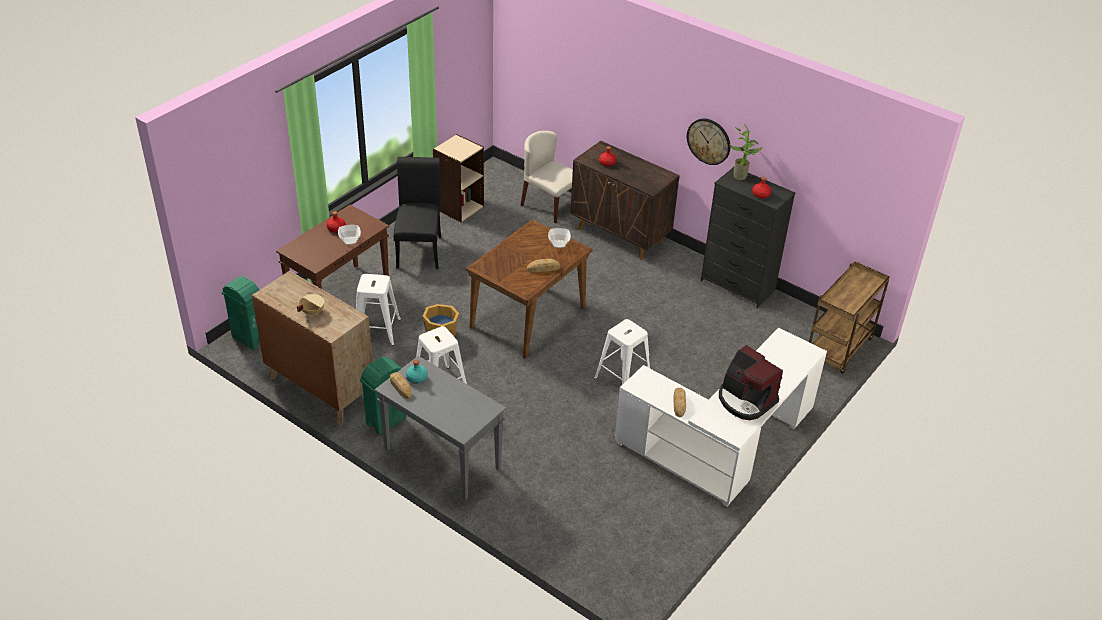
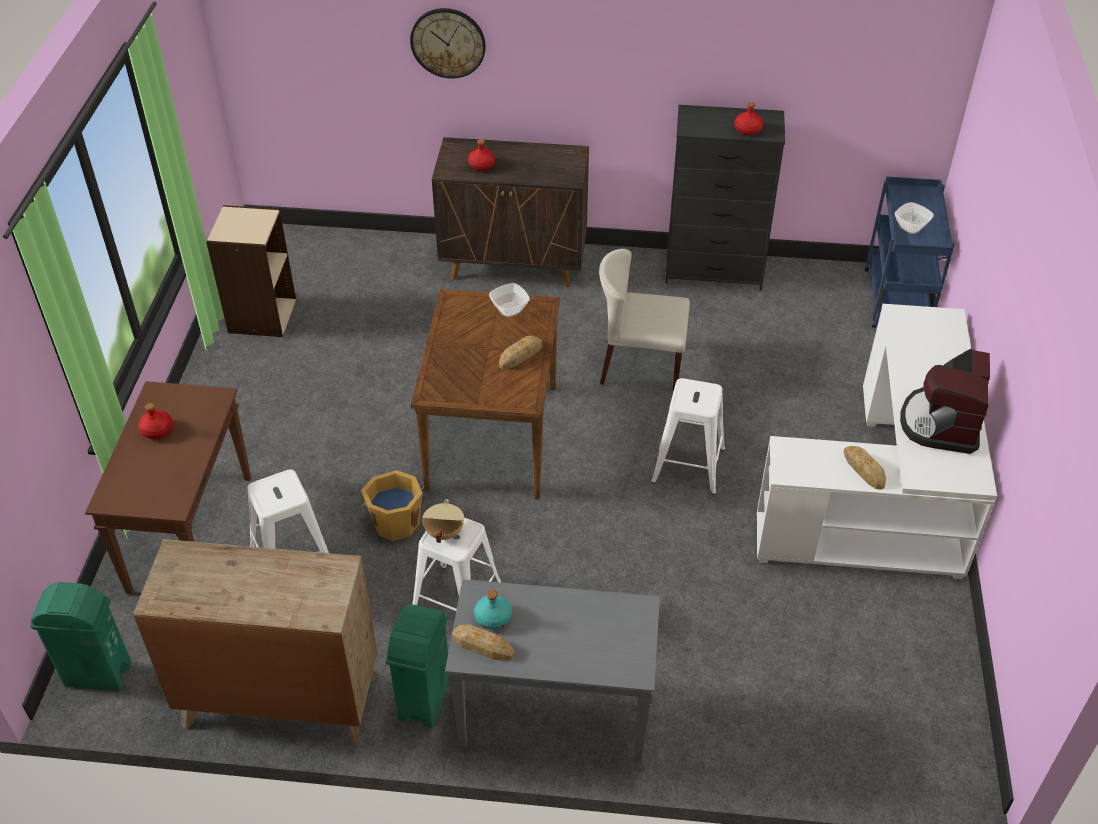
camera: 30 degrees left, 5 degrees up
beige cooking pot [297,294,325,315] -> beige cooking pot moved to [422,499,464,543]
bowl [338,225,361,245] -> bowl moved to [895,202,934,234]
black chair [393,157,441,269] -> none
beige chair [521,130,573,224] -> beige chair moved to [599,249,690,391]
wall clock [687,118,730,165] -> wall clock moved to [410,8,486,78]
coffee machine [719,345,783,420] -> coffee machine turned 90 degrees clockwise [900,349,990,454]
potted plant [729,124,763,180] -> none
brown cart [809,261,890,374] -> blue cart [865,177,955,327]

